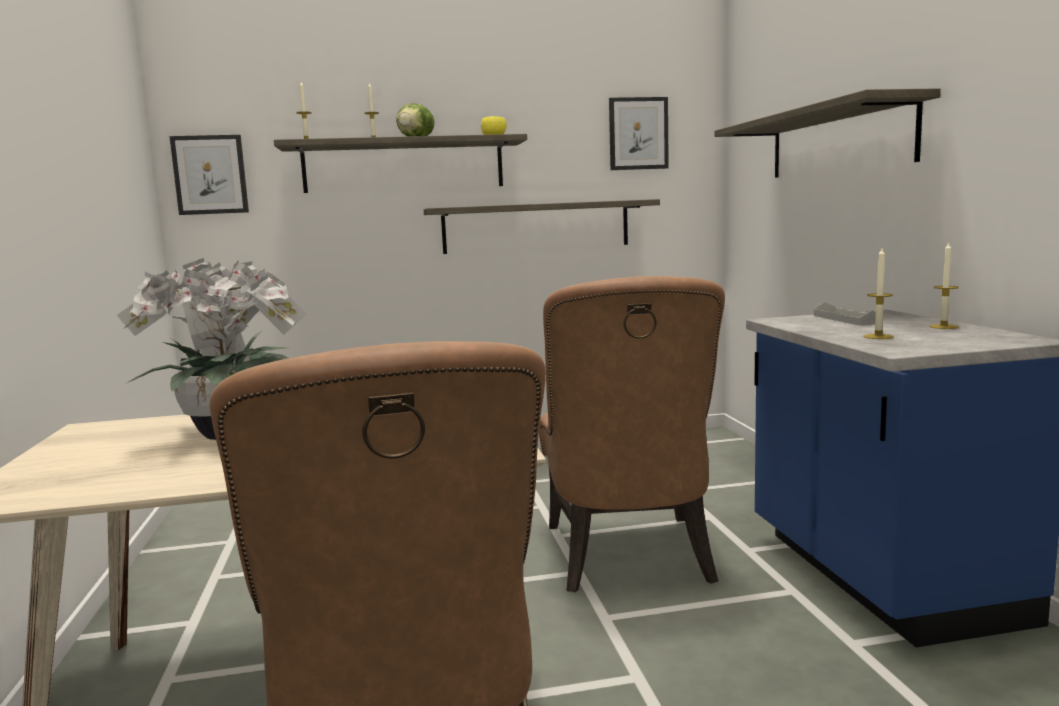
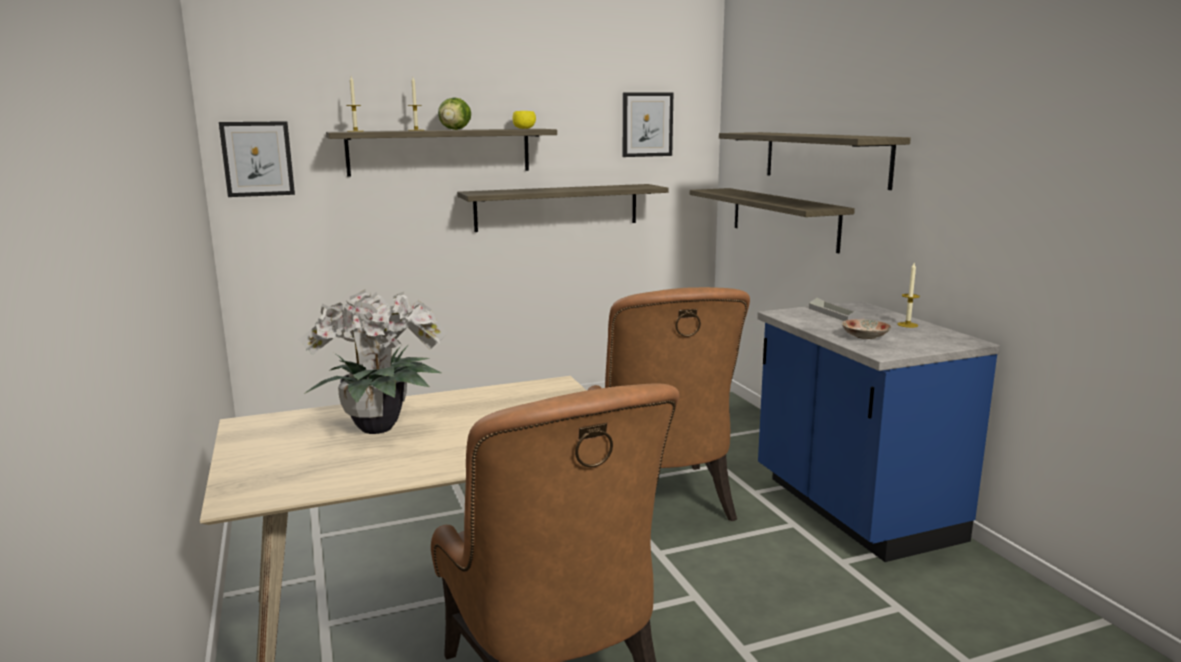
camera: 10 degrees left, 5 degrees up
candle [863,248,894,339] -> plate [842,319,891,339]
none -> shelf [690,188,855,253]

